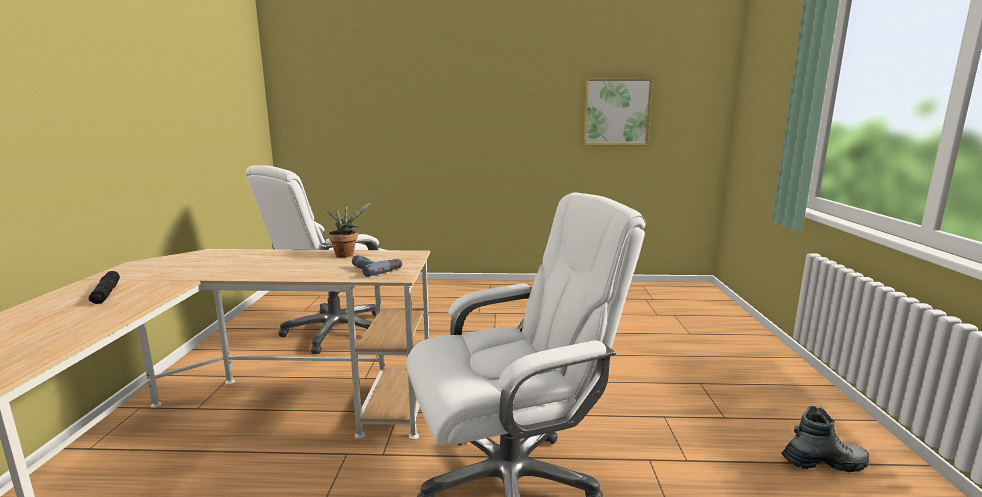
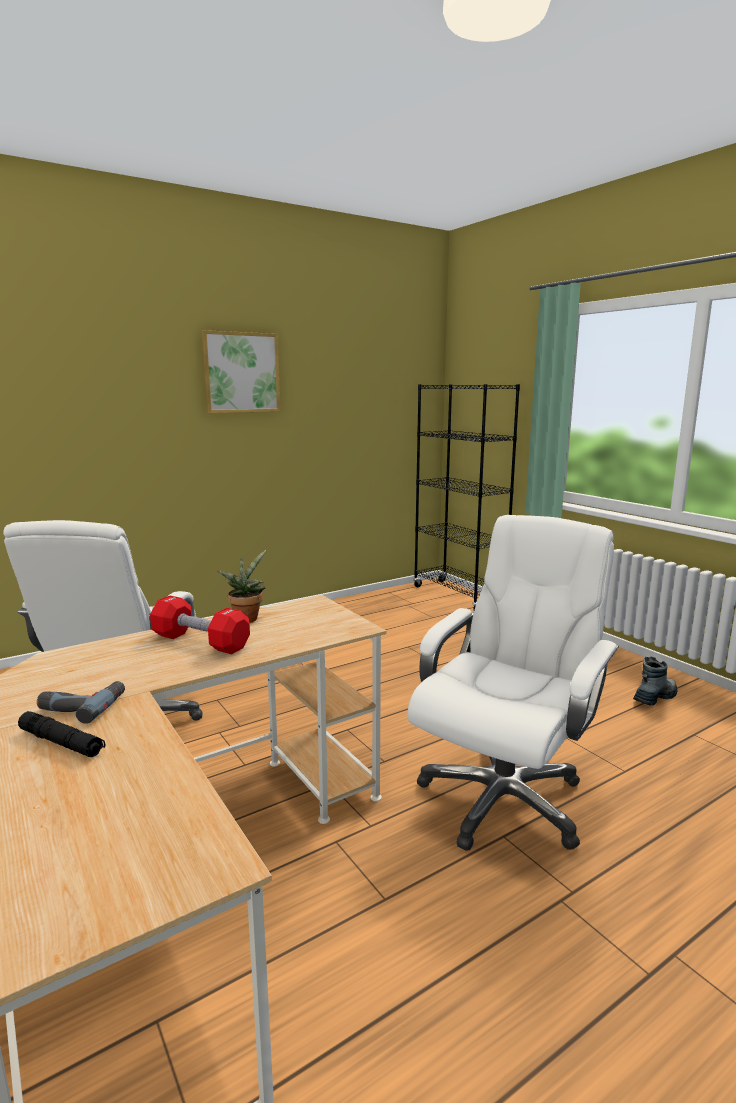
camera: 35 degrees left, 0 degrees up
power drill [352,255,403,277] -> power drill moved to [37,681,125,724]
picture [583,78,653,145] -> picture moved to [202,330,280,413]
none -> red dumbbell [150,596,250,654]
none -> black bookcase [413,384,520,610]

